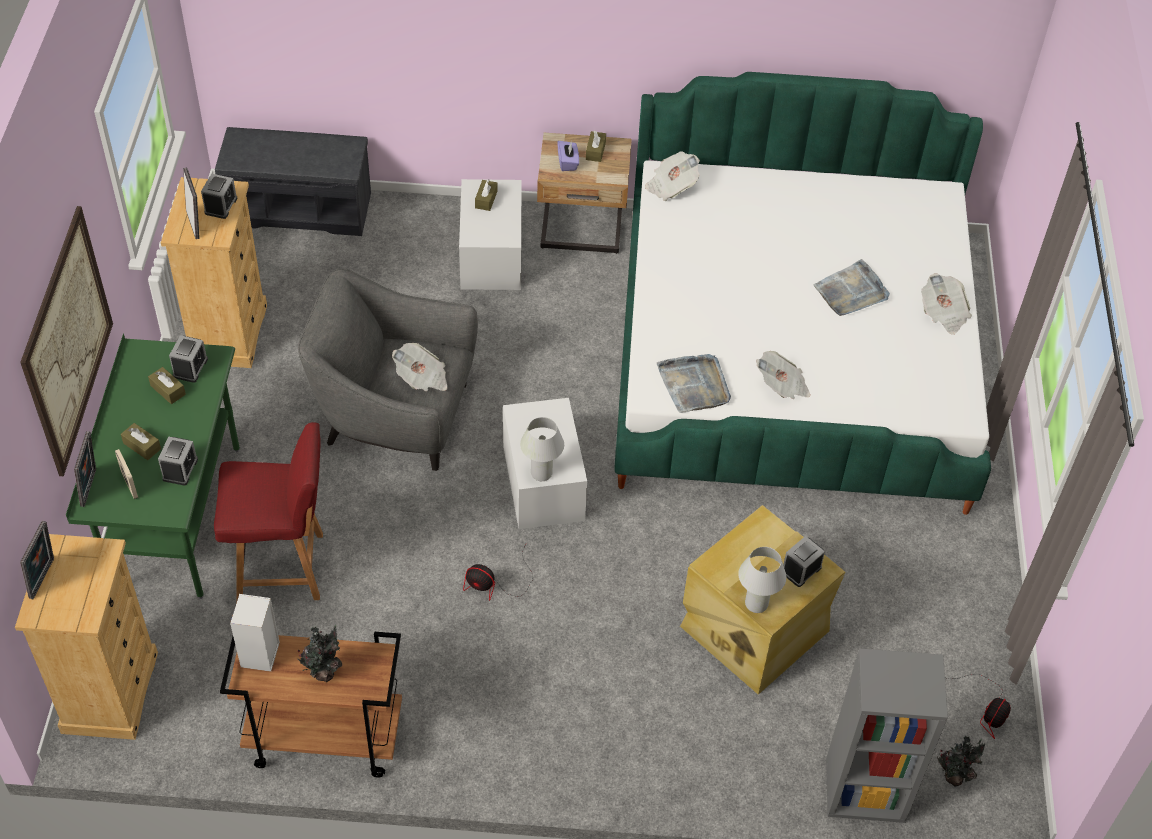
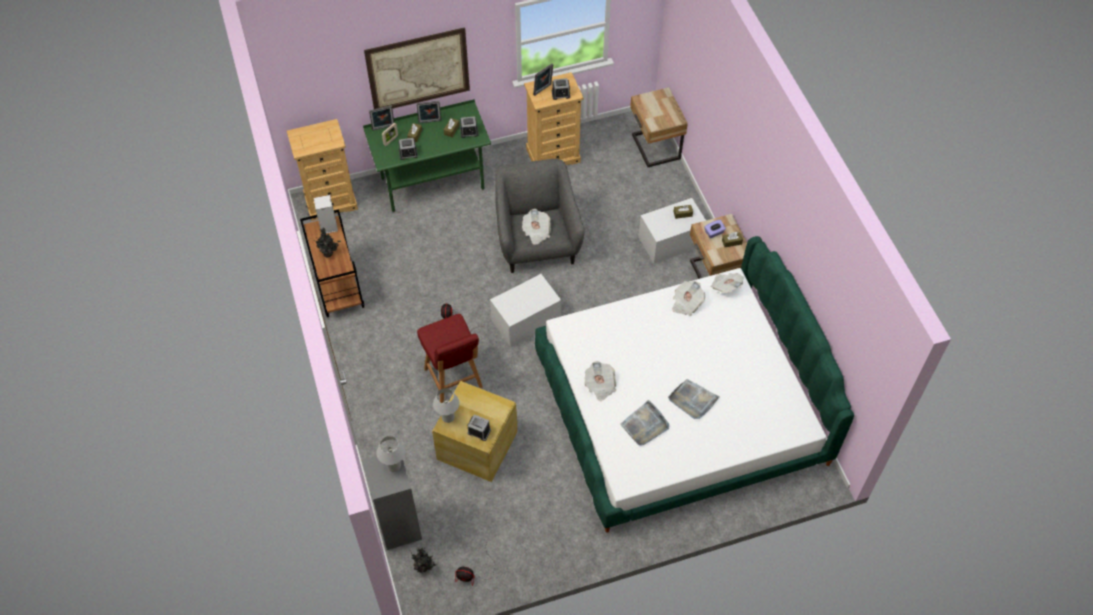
camera: 70 degrees right, 5 degrees up
picture frame [20,521,54,599] -> picture frame moved to [416,101,441,124]
red chair [214,422,323,602] -> red chair moved to [417,314,483,403]
grey bench [215,127,371,236] -> beige nightstand [630,87,688,168]
white table lamp [520,417,564,481] -> white table lamp moved to [376,436,405,472]
grey tray [657,354,731,413] -> grey tray moved to [620,400,669,445]
newspaper [921,273,972,335] -> newspaper moved to [672,281,705,316]

